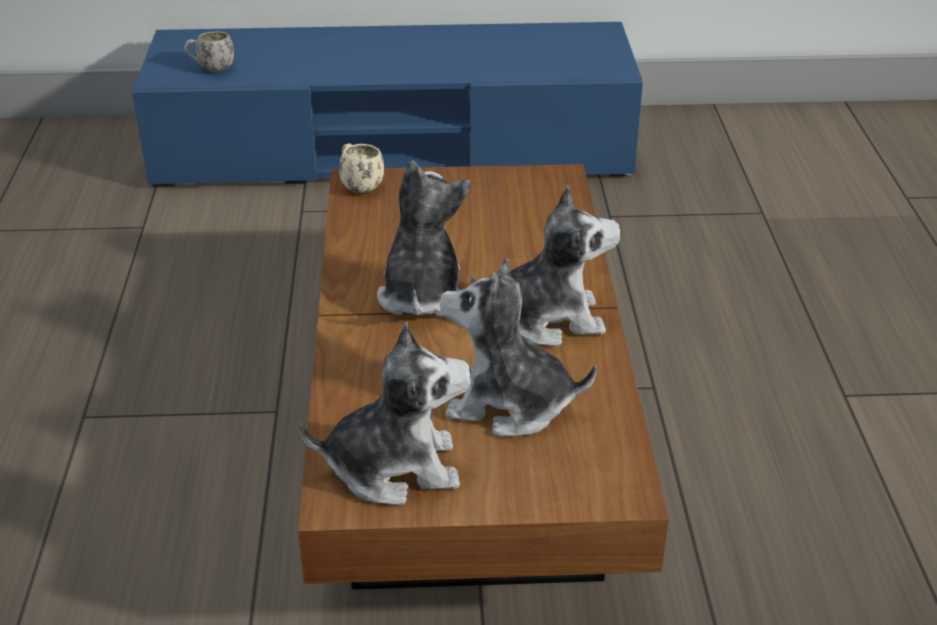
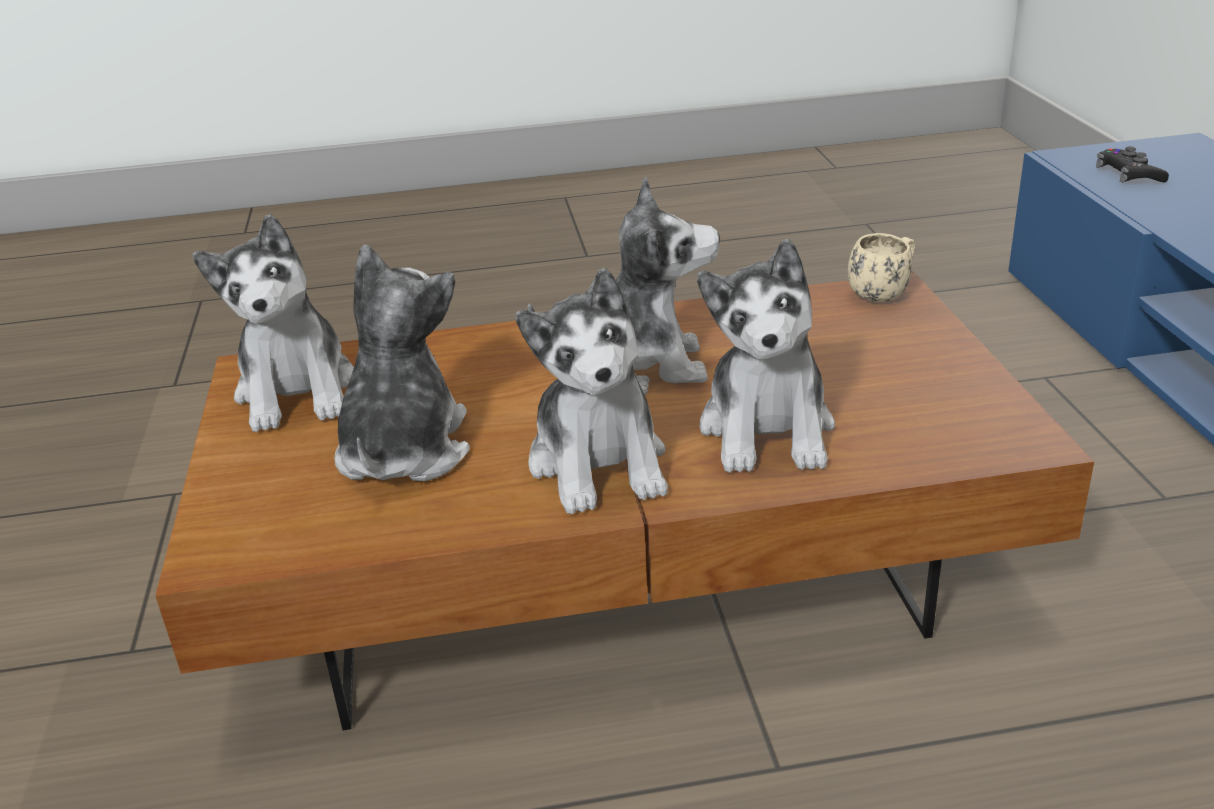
camera: 85 degrees right, 5 degrees down
white mug [184,31,234,72] -> black game controller [1096,146,1169,183]
none -> plush toy [697,239,835,473]

